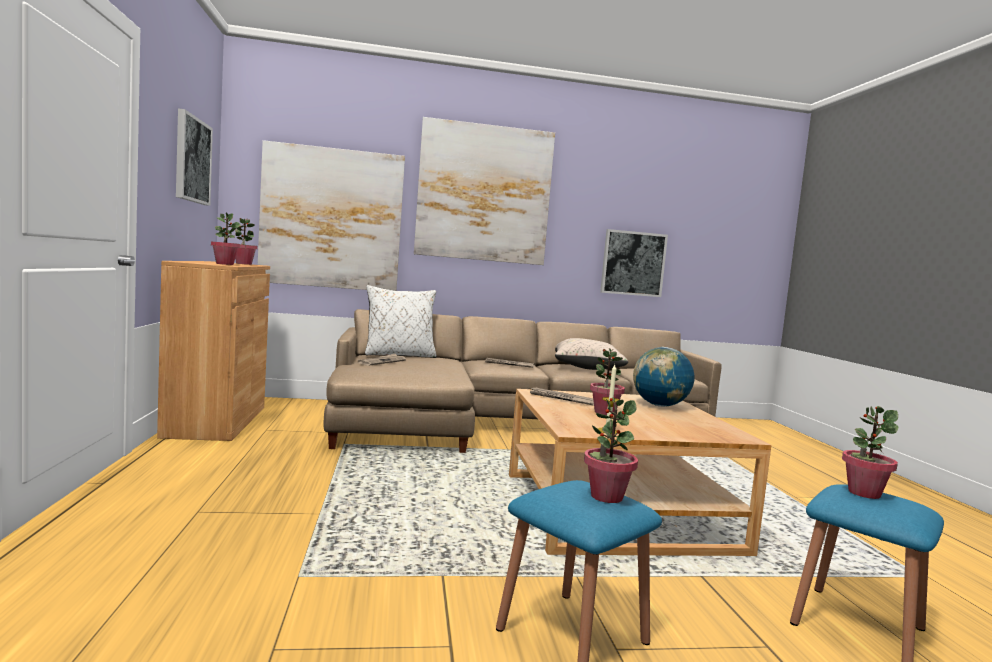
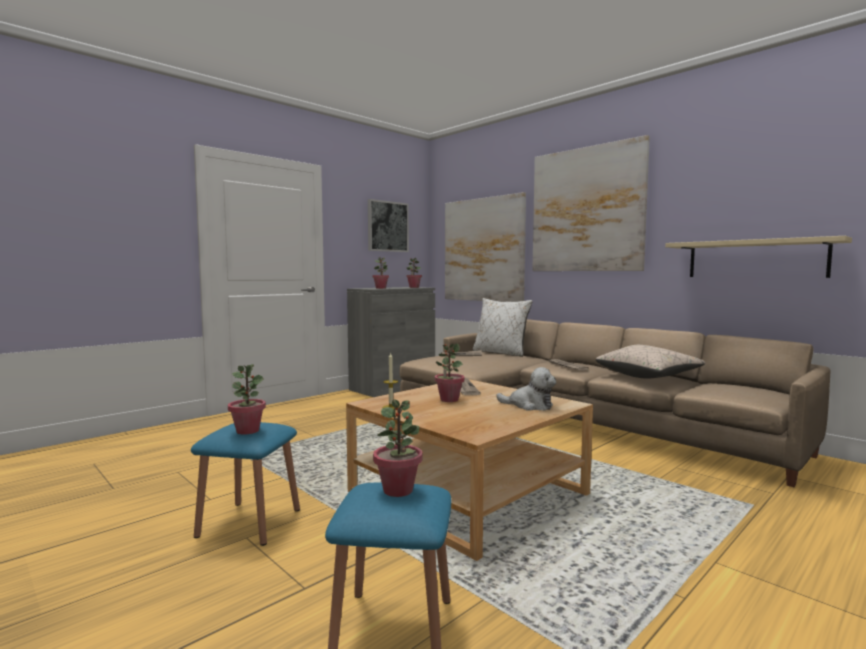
camera: 55 degrees right, 0 degrees up
brown cabinet [157,261,270,441] -> grey cabinet [347,287,435,397]
picture [600,229,668,297] -> beige shelf [665,236,852,278]
globe [633,347,694,407] -> plush toy [496,367,556,411]

